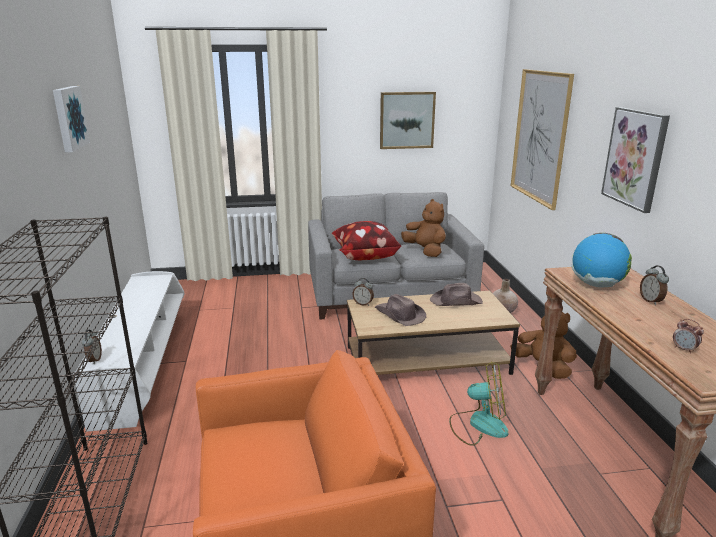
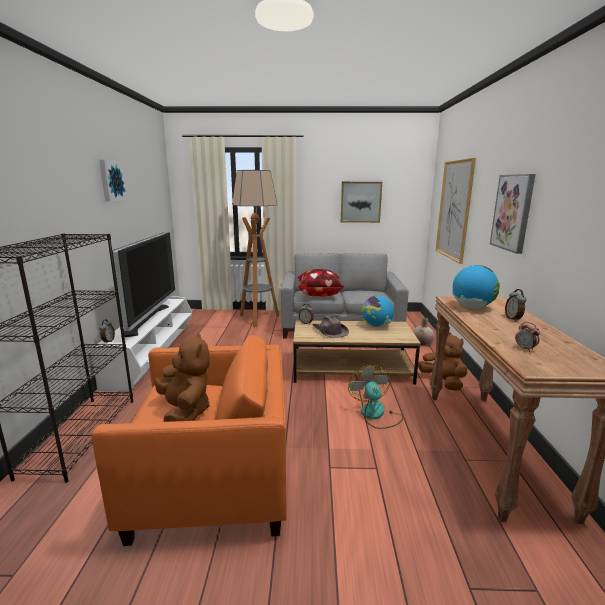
camera: 10 degrees right, 5 degrees down
brown plush toy [401,199,446,257] -> brown plush toy moved to [155,333,210,422]
brown hat [430,283,483,306] -> globe [362,295,394,328]
fan [449,361,508,446] -> fan turned 120 degrees counterclockwise [348,365,404,429]
none -> television [112,232,175,337]
none -> floor lamp [232,170,279,327]

